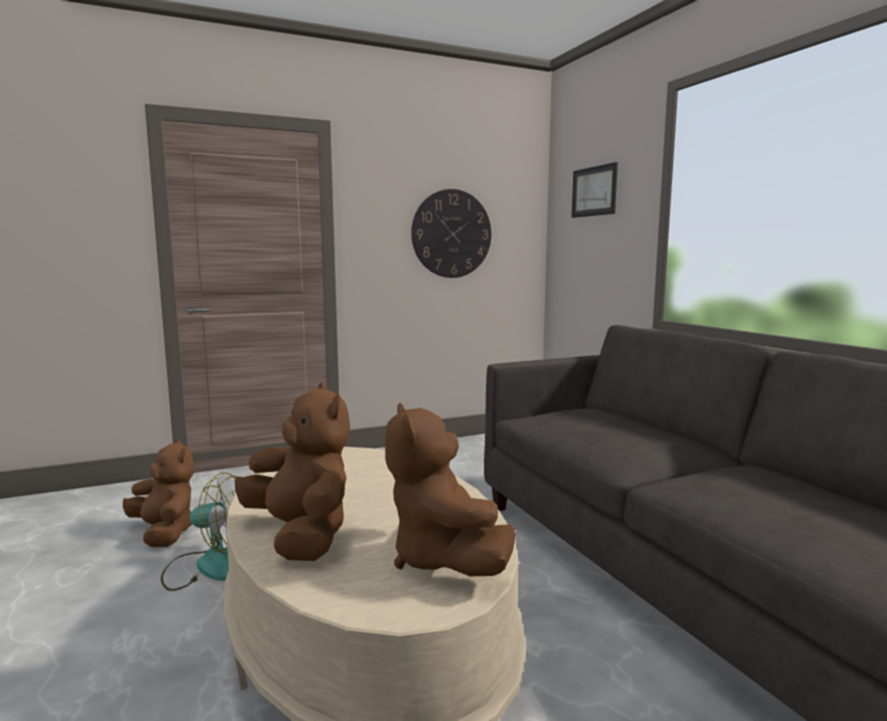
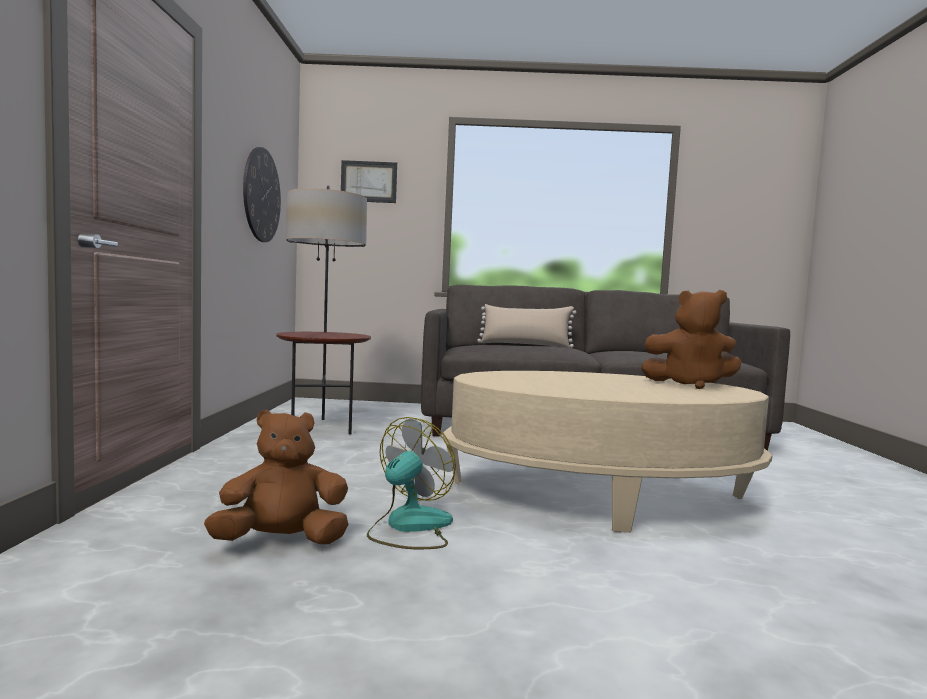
camera: 65 degrees left, 5 degrees down
brown plush toy [235,382,350,561] -> none
none -> floor lamp [276,185,371,434]
none -> beige pillow [477,304,576,348]

